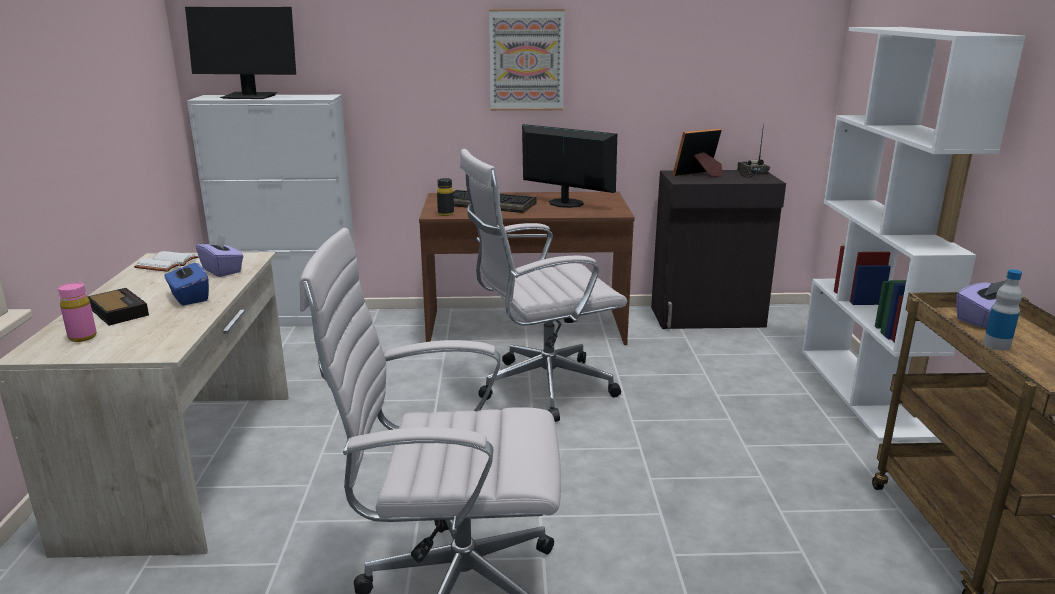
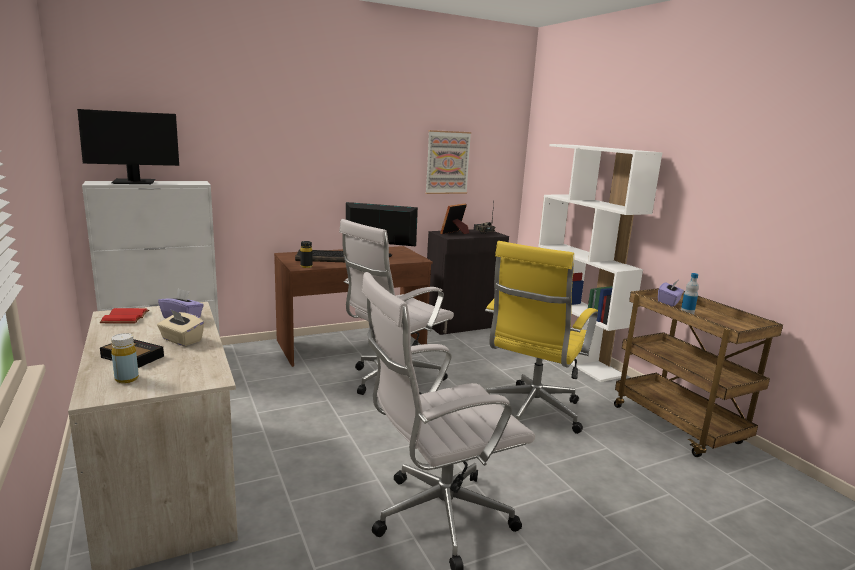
camera: 25 degrees left, 5 degrees down
pink bottle [58,282,97,342] -> yellow bottle [111,333,139,383]
white book [134,251,199,272] -> red book [100,308,149,324]
blue tissue box [164,259,209,306] -> beige tissue box [157,309,204,346]
picture [489,9,564,111] -> picture moved to [425,130,471,194]
none -> yellow office chair [485,241,598,434]

